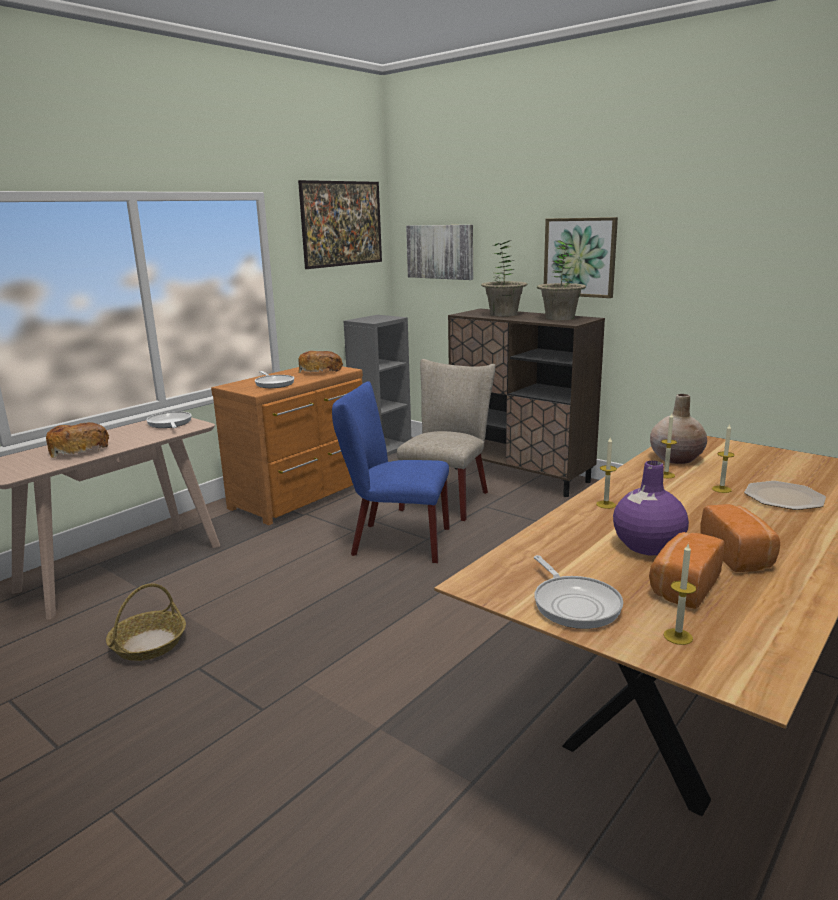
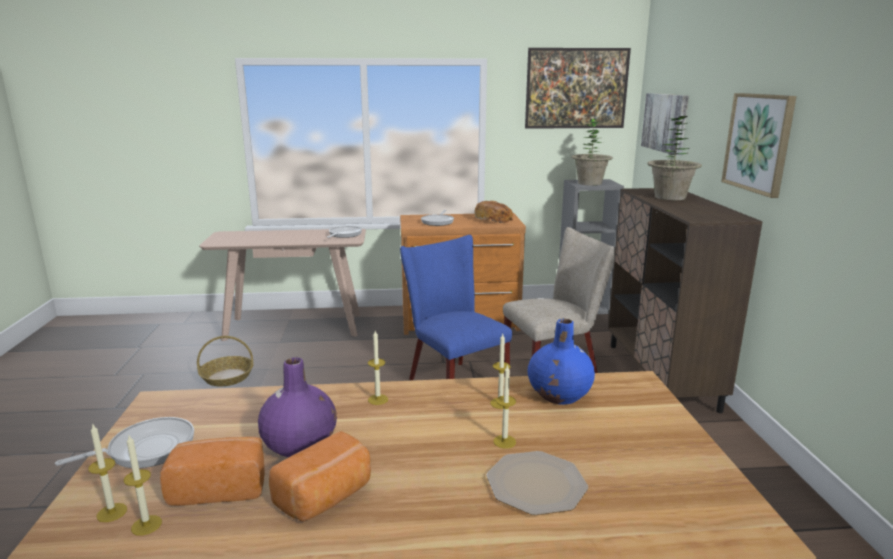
camera: 45 degrees right, 0 degrees up
bread [46,422,109,458] -> none
frying pan [534,555,623,629] -> frying pan turned 150 degrees counterclockwise [55,417,194,468]
potted plant [537,240,586,320] -> potted plant moved to [571,119,613,186]
beige vase [650,394,707,464] -> blue vase [528,319,595,405]
none -> candle [123,435,162,536]

